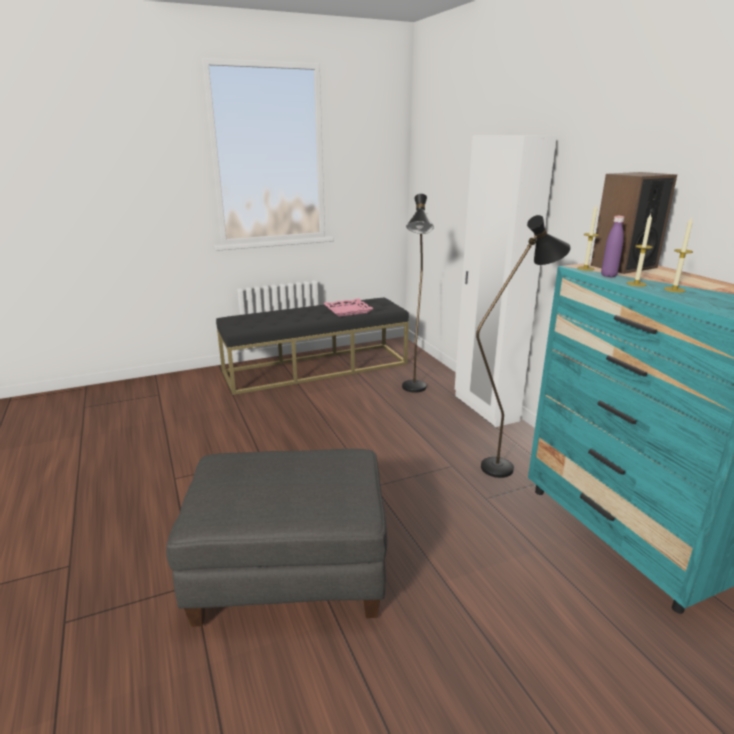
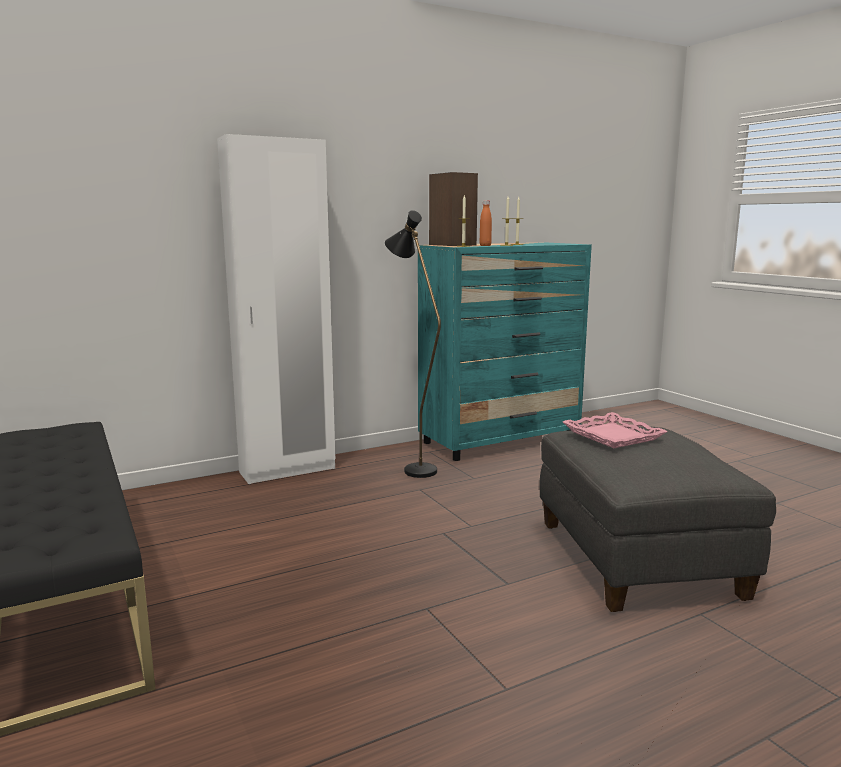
camera: 95 degrees left, 10 degrees down
pink tray [324,298,374,317] -> pink tray moved to [563,412,668,448]
black floor lamp [402,194,434,393] -> none
purple bottle [601,216,624,277] -> orange bottle [480,200,492,246]

